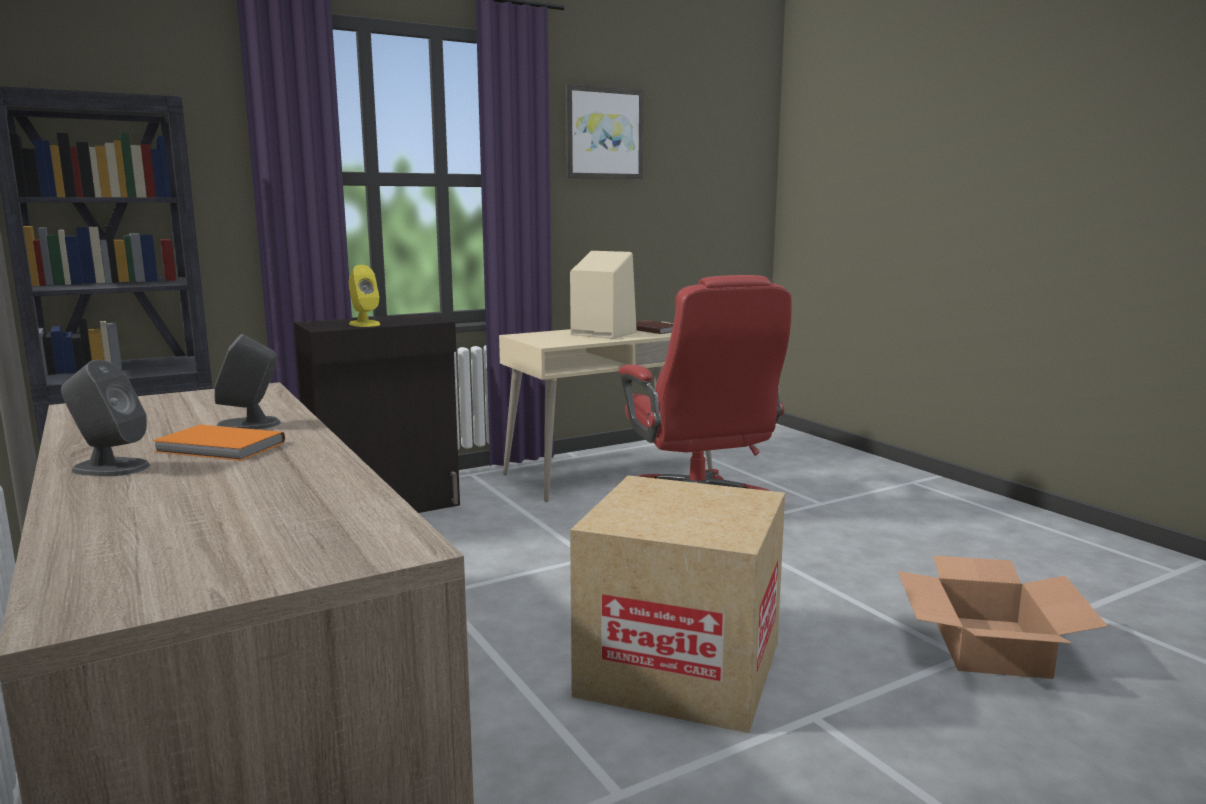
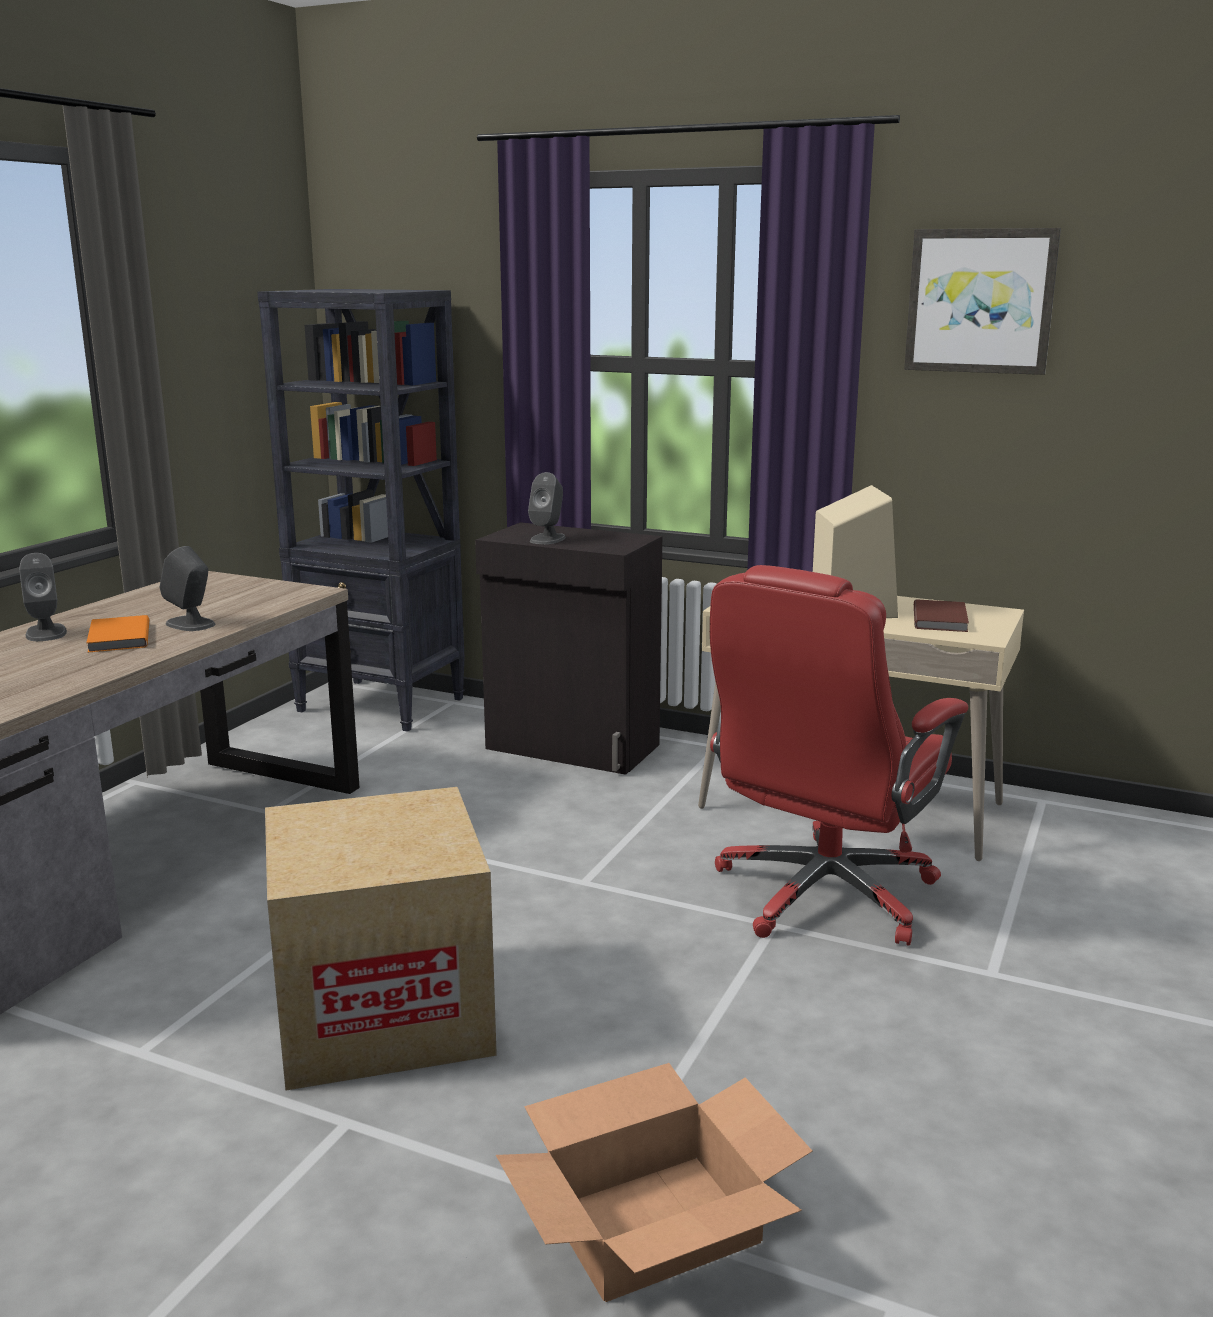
camera: 55 degrees right, 5 degrees up
yellow speaker [349,265,381,327] -> grey speaker [528,472,566,544]

